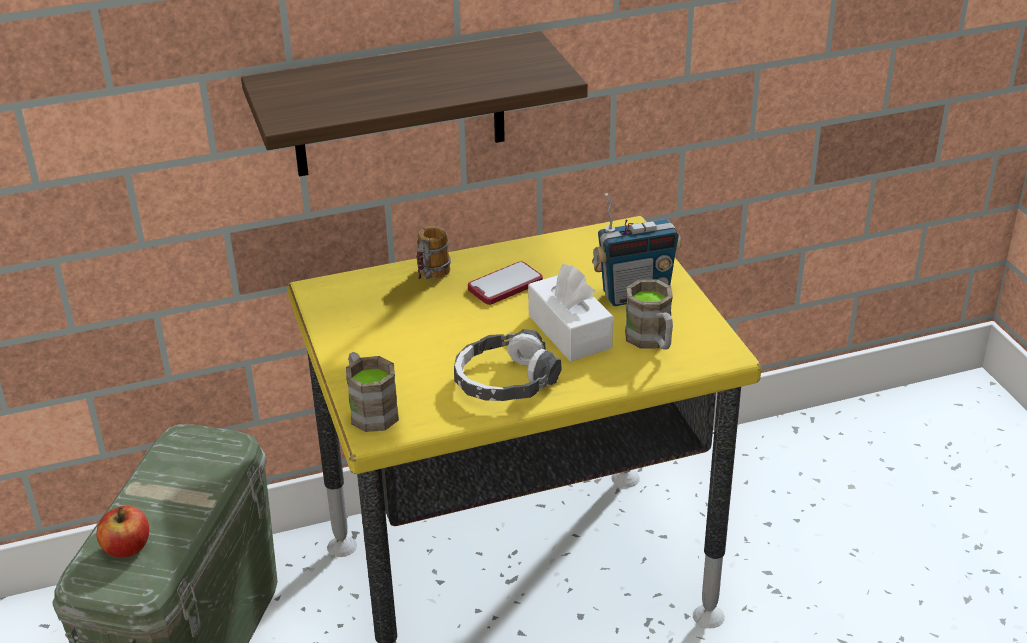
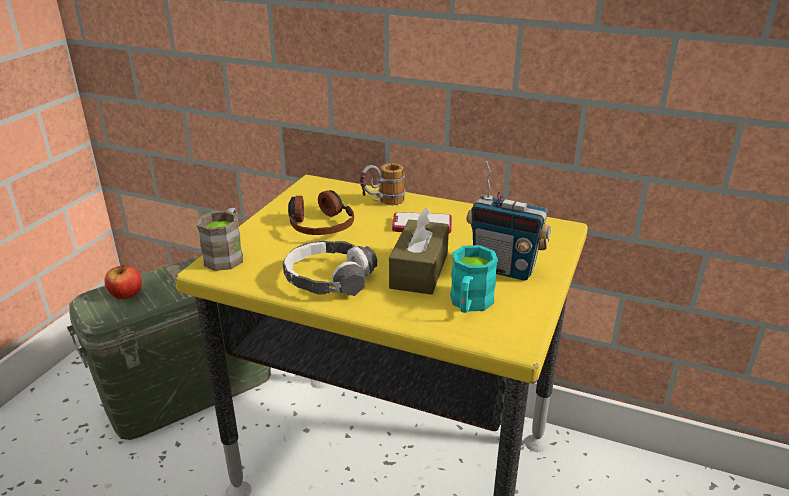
camera: 40 degrees right, 5 degrees down
shelf [241,31,588,177] -> none
white tissue box [528,264,613,361] -> brown tissue box [389,208,449,295]
brown mug [625,279,673,350] -> turquoise mug [450,245,498,313]
none -> headphones [288,190,354,235]

